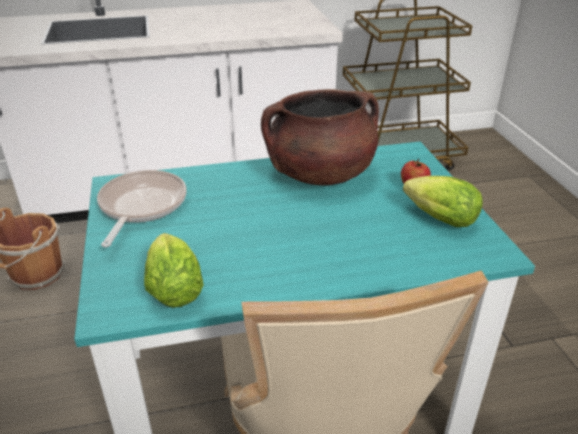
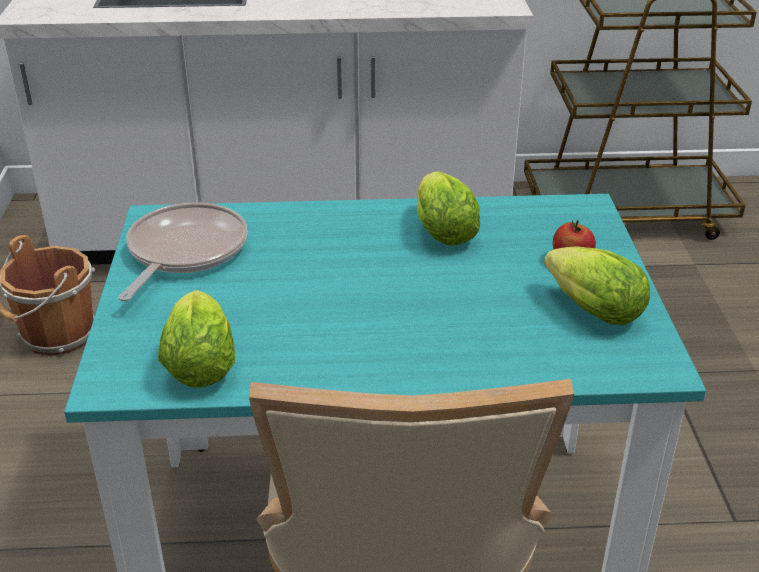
camera: 10 degrees right, 0 degrees up
brown cooking pot [261,89,379,185] -> lettuce [417,171,480,245]

